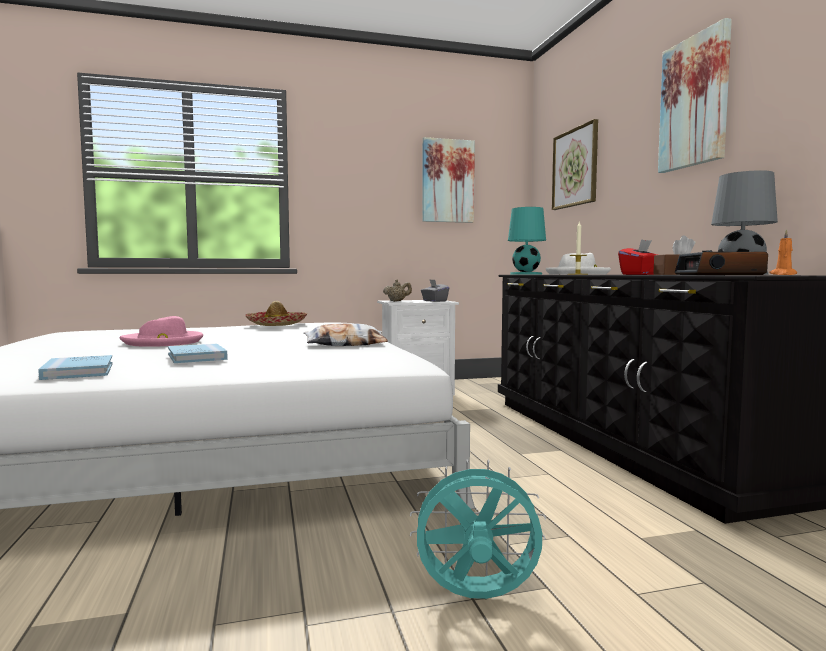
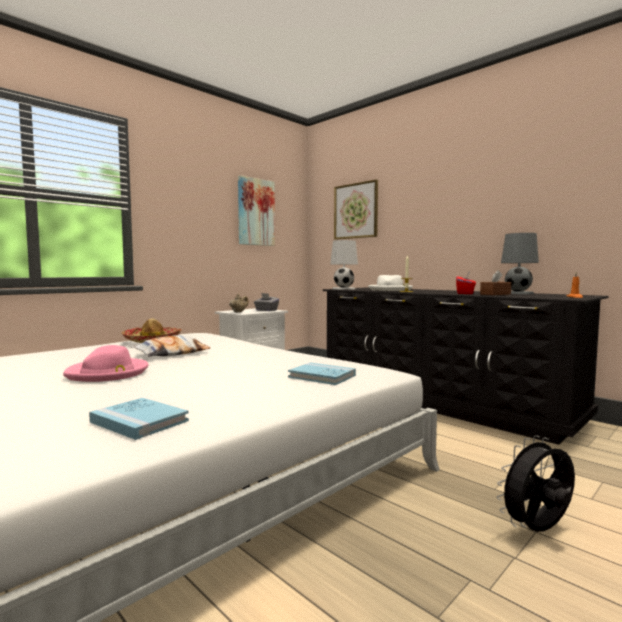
camera: 30 degrees left, 0 degrees up
blue book [168,344,228,363] -> blue book moved to [288,363,356,385]
pillow [304,323,388,346] -> pillow moved to [131,335,210,357]
turquoise fan [410,459,546,599] -> black fan [497,435,575,532]
turquoise table lamp [508,207,546,274] -> white table lamp [330,240,358,290]
picture [658,18,732,173] -> none
alarm clock [675,250,768,275] -> none

